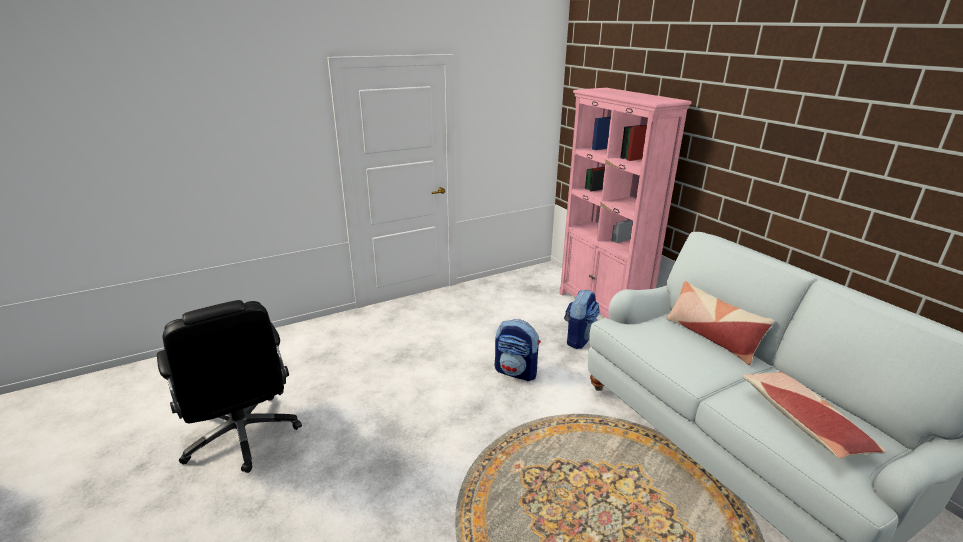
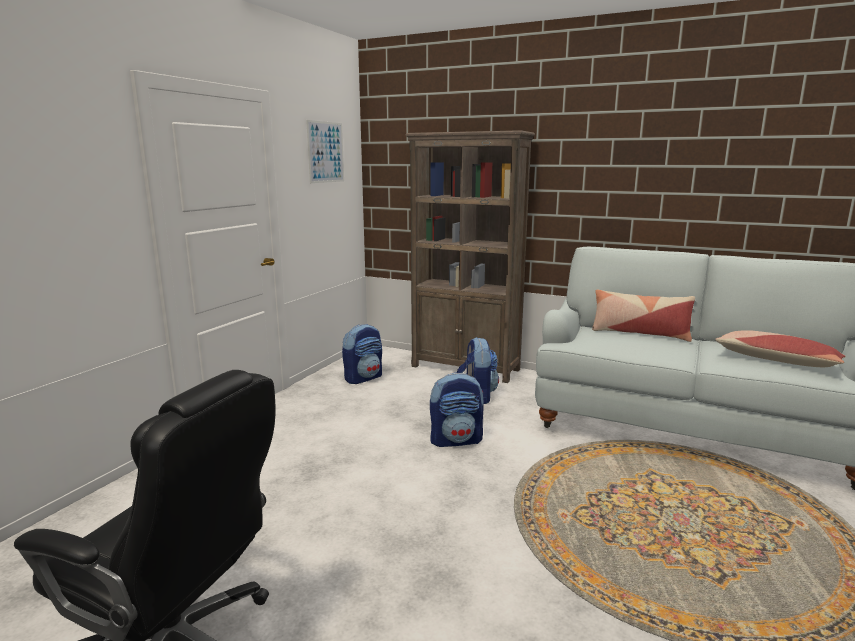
camera: 35 degrees left, 10 degrees down
pink bookcase [559,88,692,319] -> brown bookcase [405,130,535,383]
none -> picture [306,120,344,183]
none -> backpack [342,324,382,384]

